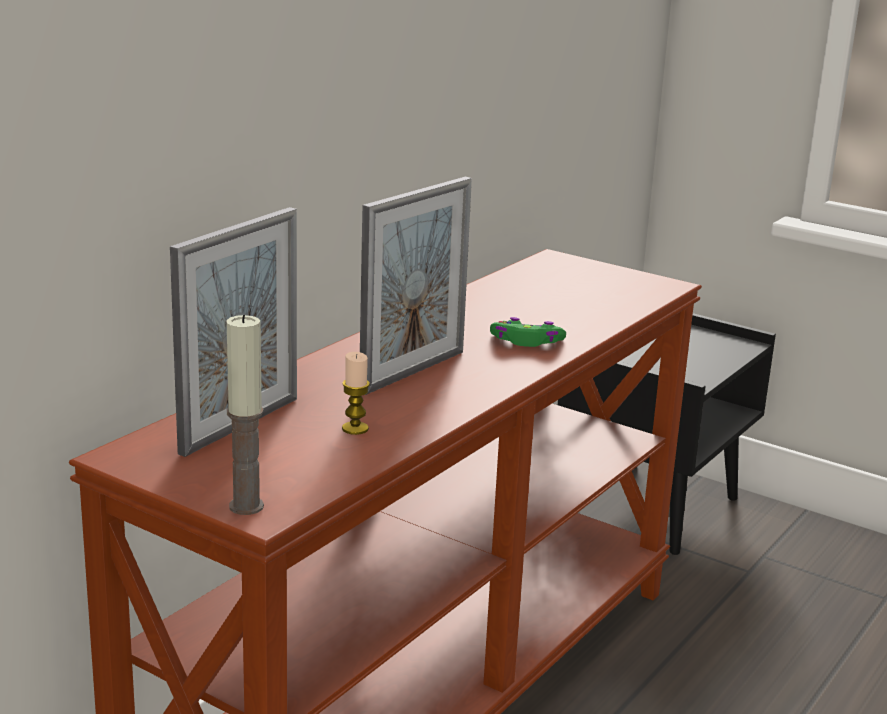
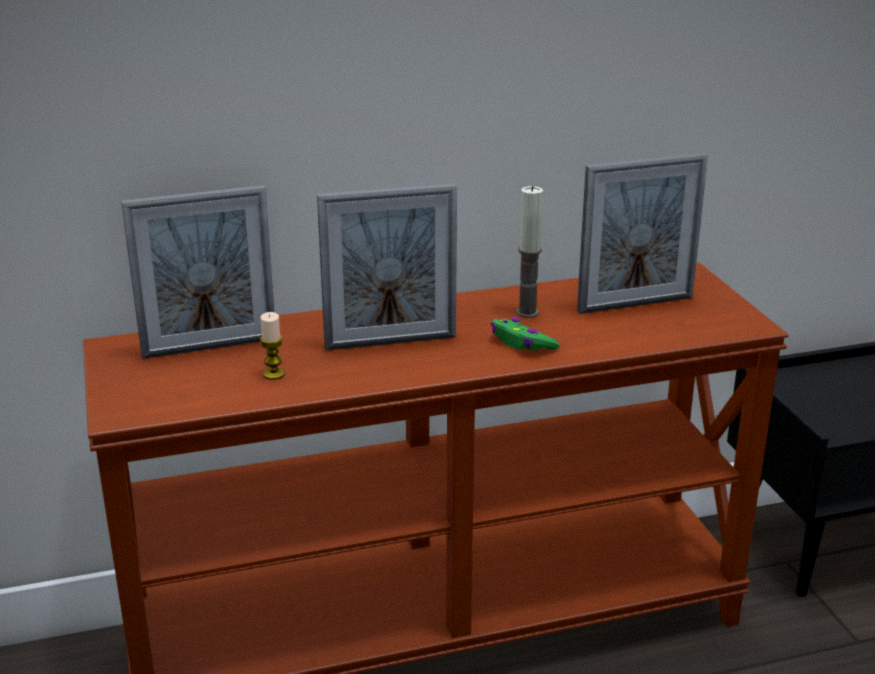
camera: 40 degrees right, 5 degrees up
candle [227,314,264,515] -> candle moved to [516,186,543,318]
none -> picture frame [577,153,708,314]

